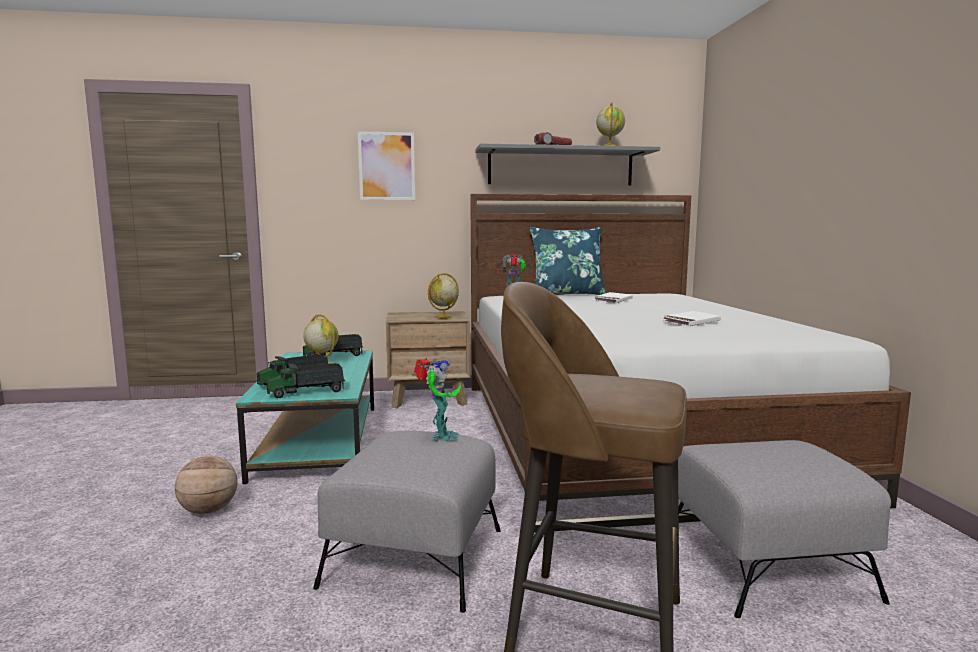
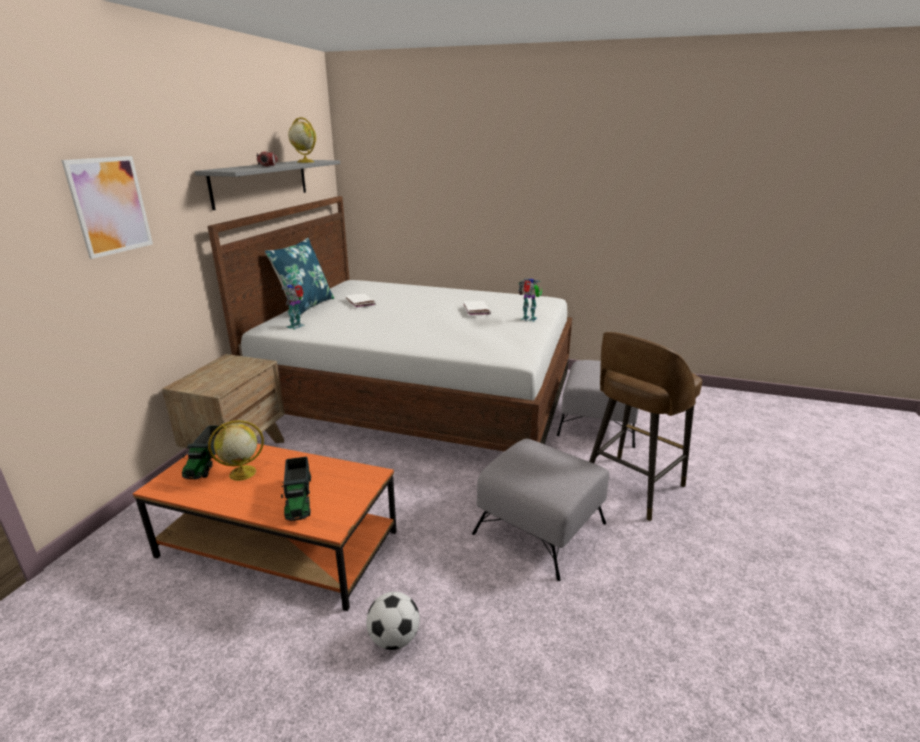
camera: 65 degrees left, 15 degrees up
basketball [175,456,238,514] -> football [366,592,420,650]
turquoise coffee table [236,351,374,484] -> orange coffee table [133,444,397,611]
toy truck [267,363,345,398] -> none
toy robot [414,358,461,441] -> toy robot moved to [519,278,542,322]
globe [428,273,459,319] -> none

